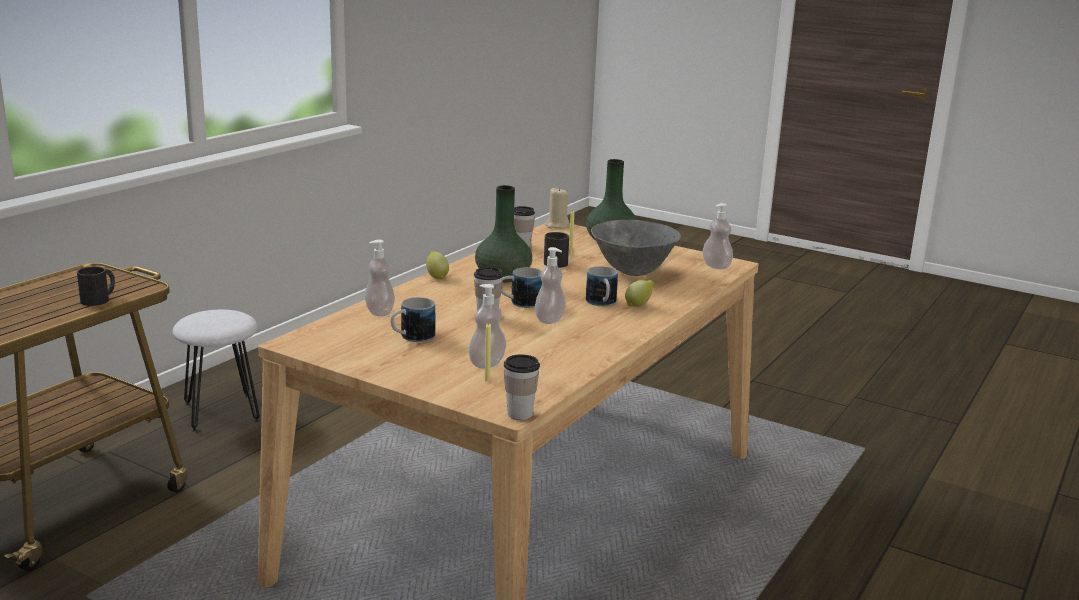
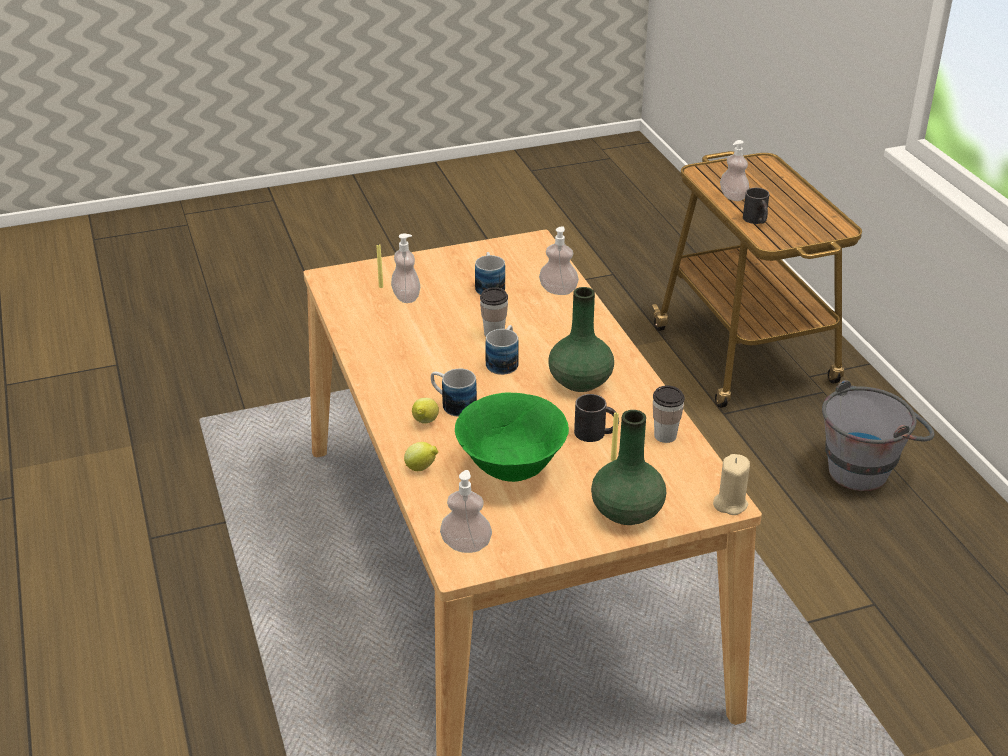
camera: 130 degrees right, 15 degrees up
white stool [173,309,260,432] -> grey bucket [822,380,935,491]
lemon [426,251,449,279] -> lemon moved to [404,442,438,471]
cup [504,355,540,420] -> none
soap dispenser [535,247,566,324] -> soap dispenser moved to [720,140,749,201]
grey bowl [591,220,681,276] -> green bowl [455,393,569,482]

